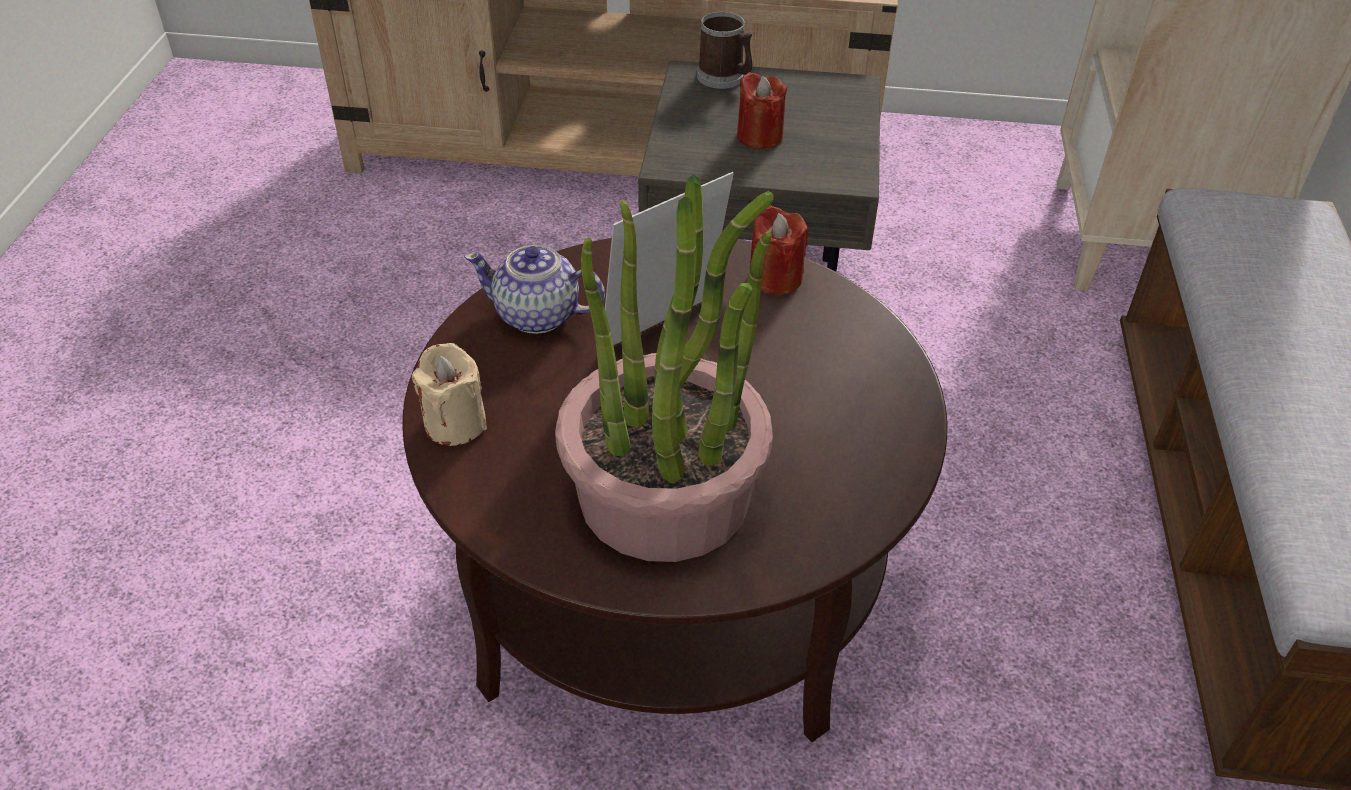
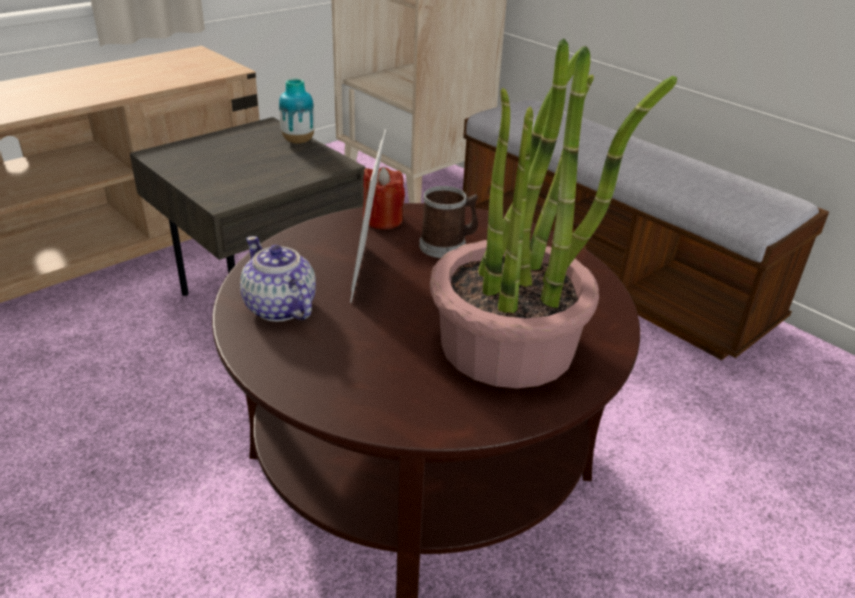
camera: 50 degrees left, 10 degrees down
beige candle [412,343,487,446] -> none
teapot [464,245,605,334] -> teapot turned 90 degrees clockwise [240,236,316,322]
mug [697,12,752,89] -> mug moved to [419,186,478,258]
red candle [737,72,787,149] -> none
none -> vase [279,79,315,144]

